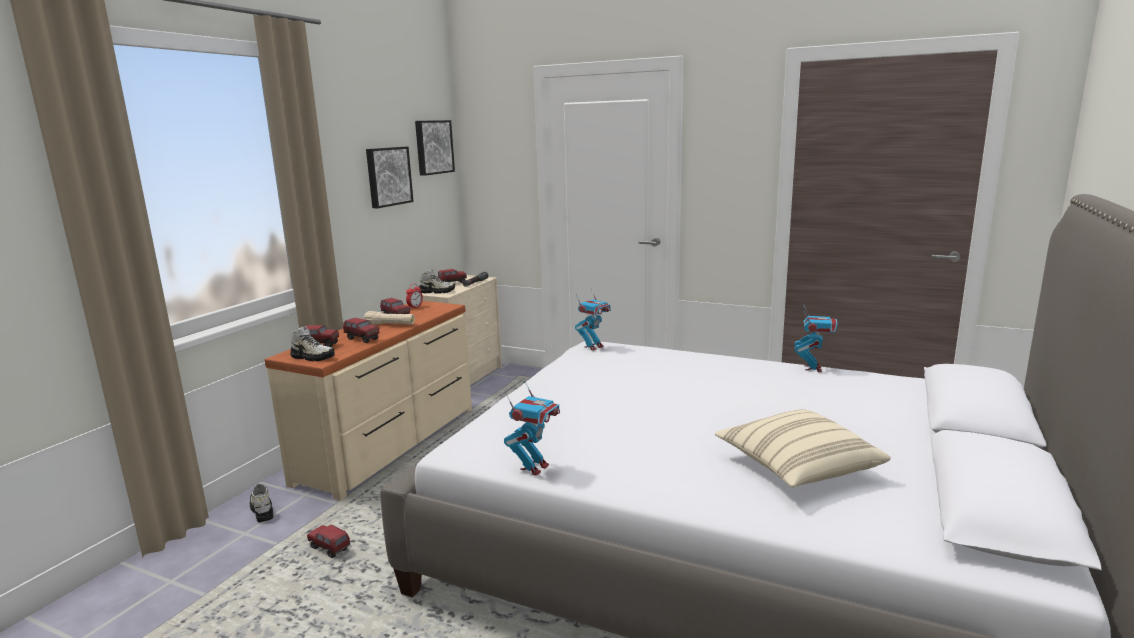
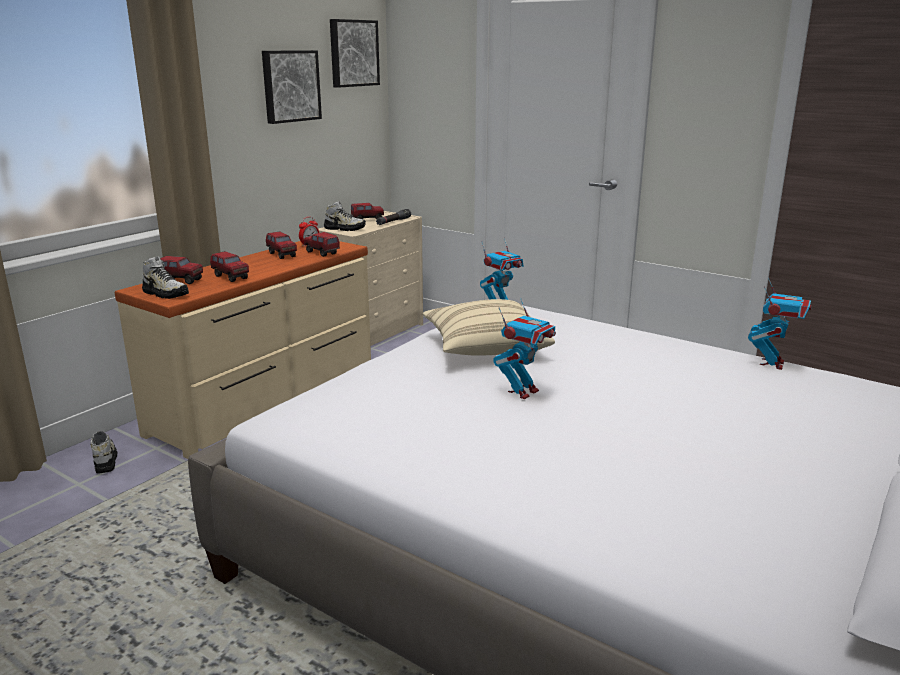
camera: 10 degrees right, 5 degrees up
toy truck [307,525,350,558] -> toy truck moved to [304,232,340,257]
beige flashlight [364,311,415,325] -> none
toy robot [504,380,560,476] -> toy robot moved to [493,298,556,399]
beige pillow [715,409,891,488] -> beige pillow moved to [423,299,555,356]

